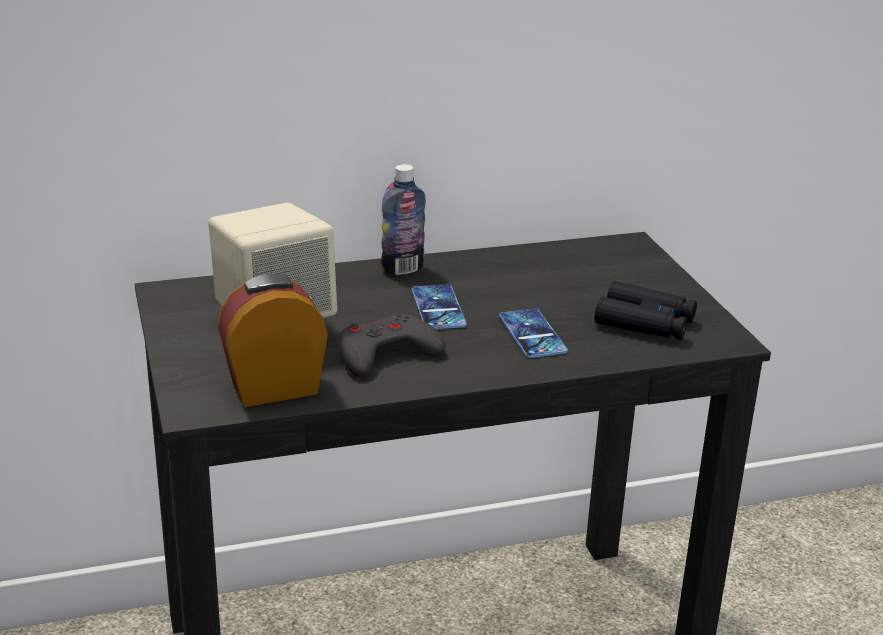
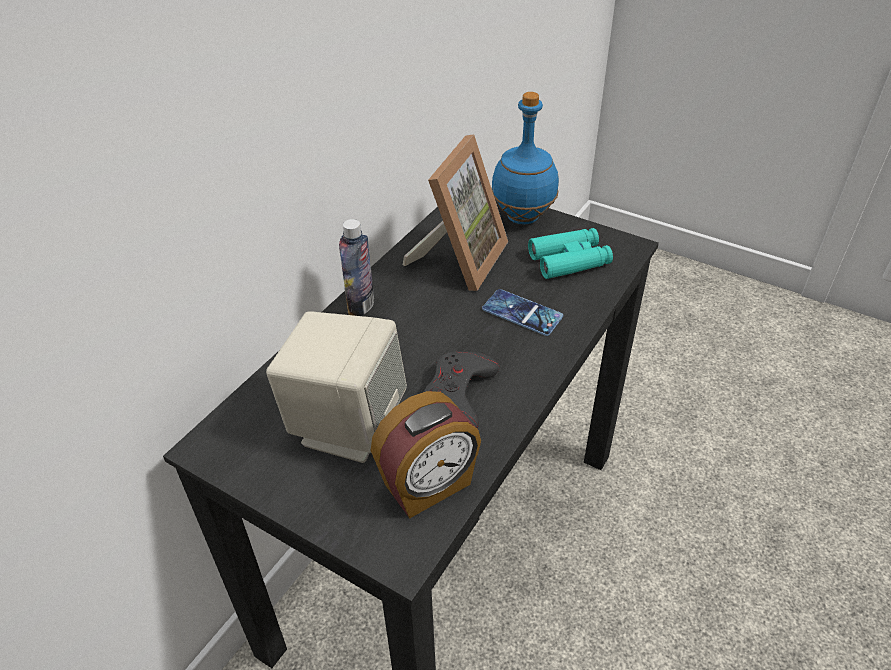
camera: 40 degrees left, 15 degrees up
alarm clock [218,274,328,407] -> alarm clock turned 150 degrees counterclockwise [371,391,481,518]
phone [412,285,467,329] -> none
black binoculars [595,281,697,340] -> turquoise binoculars [528,228,613,279]
none -> picture frame [403,134,508,291]
none -> blue bottle [492,92,559,224]

